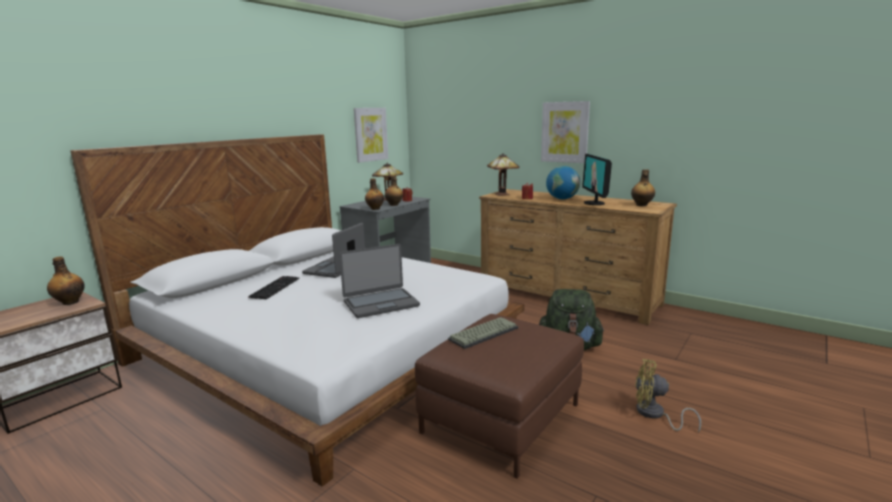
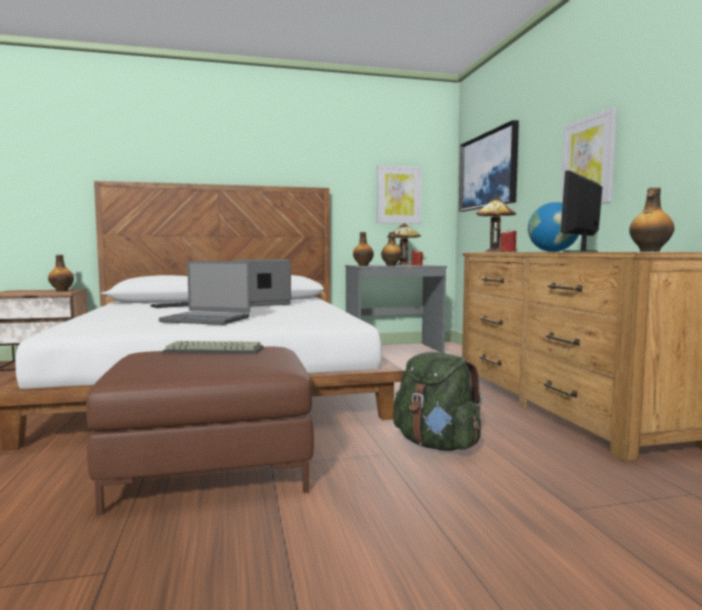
camera: 40 degrees right, 10 degrees down
yellow fan [635,359,701,433] -> none
none -> picture [459,120,519,212]

